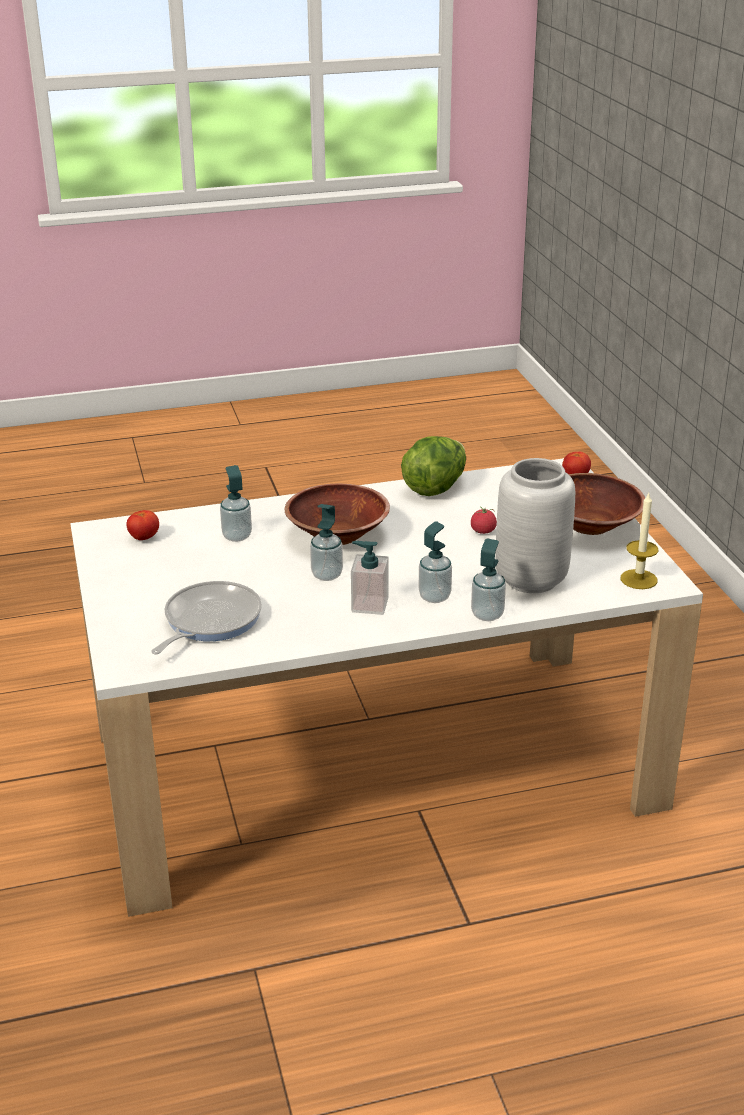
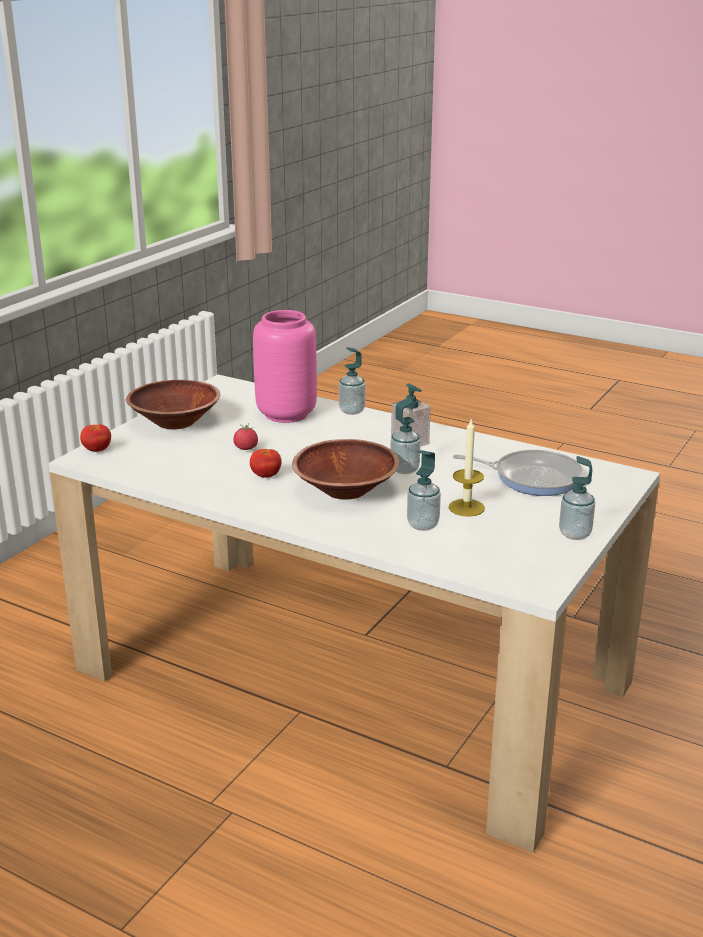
camera: 135 degrees left, 5 degrees down
tomato [126,510,159,540] -> tomato moved to [250,449,281,478]
frying pan [151,581,262,655] -> frying pan turned 150 degrees counterclockwise [453,450,584,496]
lettuce [401,436,466,496] -> none
soap dispenser [419,521,452,603] -> soap dispenser moved to [559,456,595,540]
grey vase [495,458,575,593] -> pink vase [253,310,317,423]
candle [621,493,658,589] -> candle moved to [449,420,485,517]

